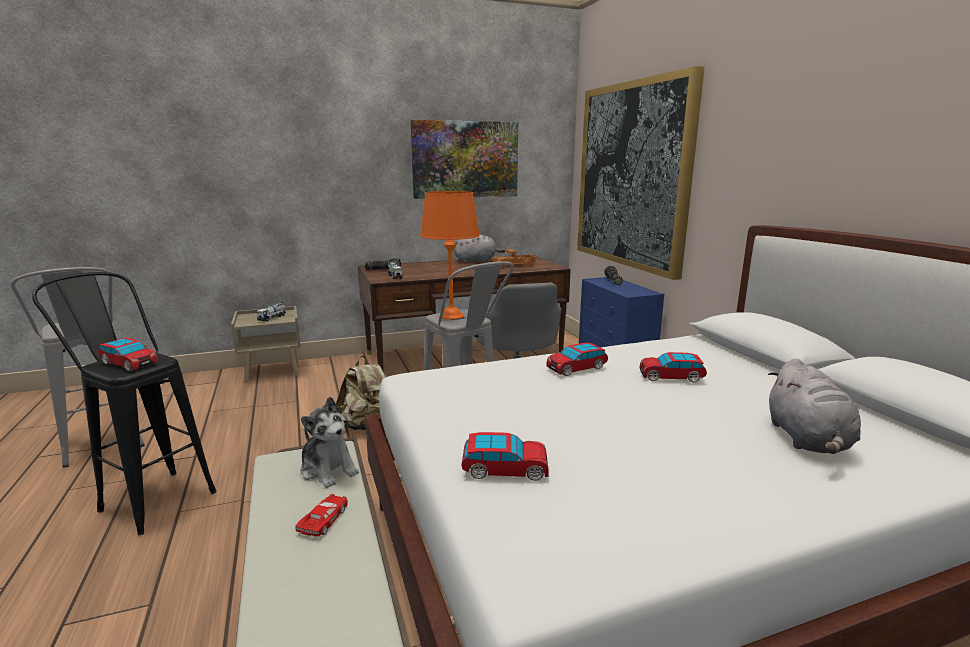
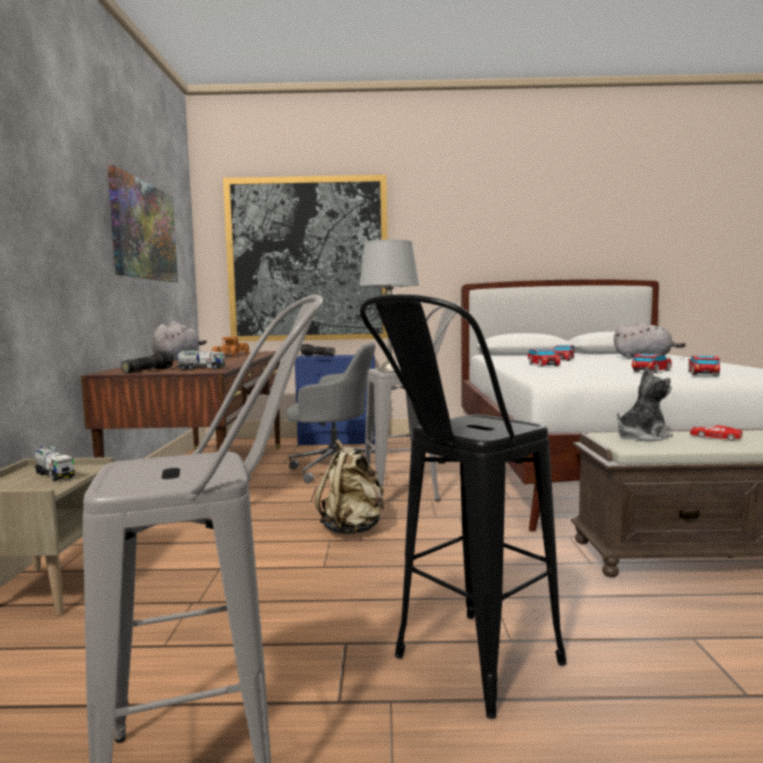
camera: 70 degrees left, 10 degrees down
toy car [98,338,158,371] -> toy car moved to [632,354,672,373]
orange table lamp [420,191,480,319] -> grey table lamp [359,240,419,372]

